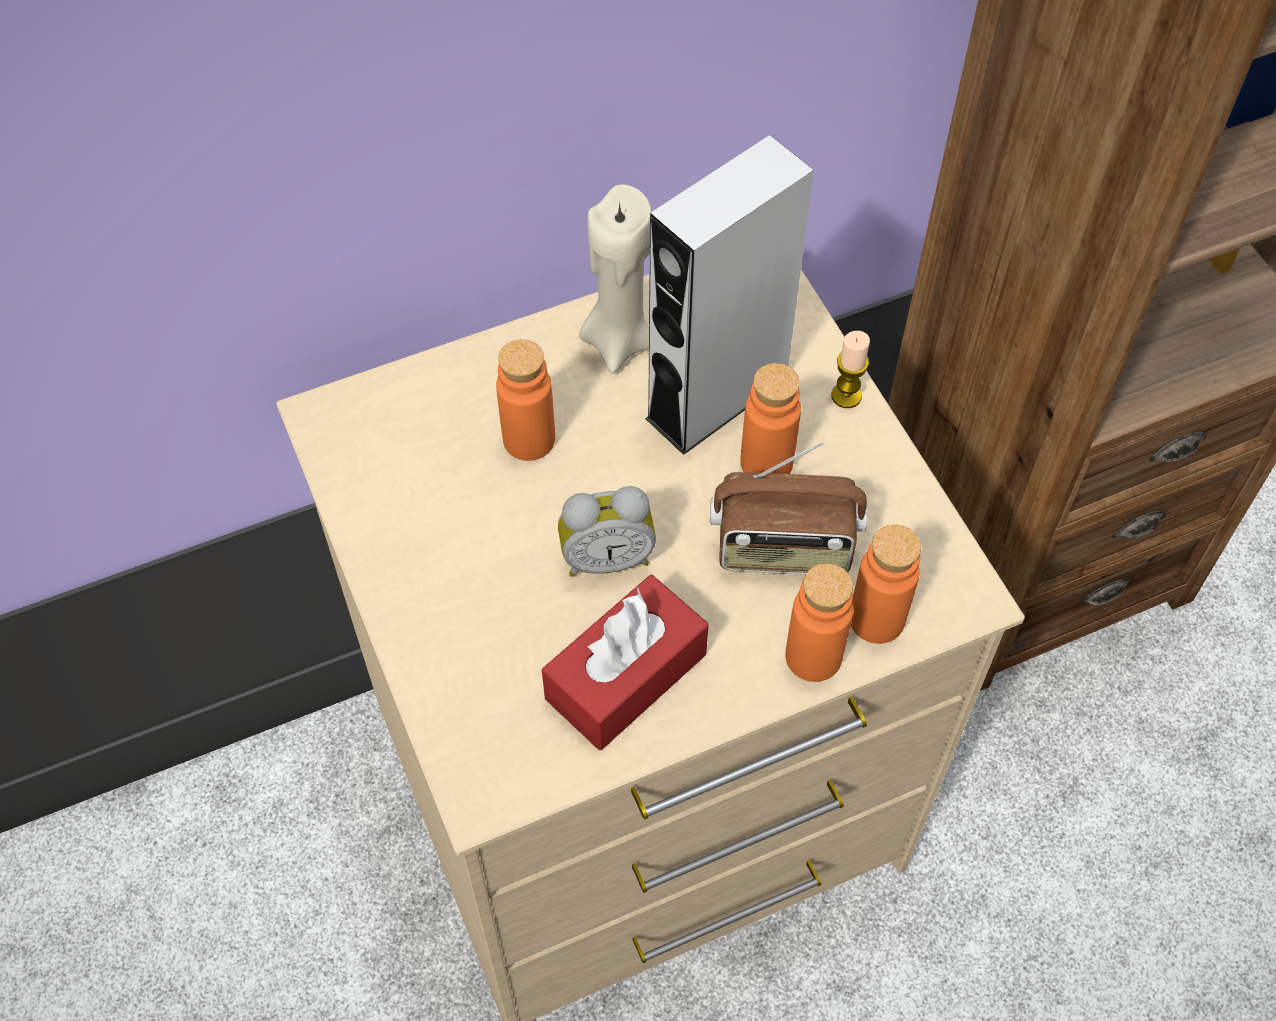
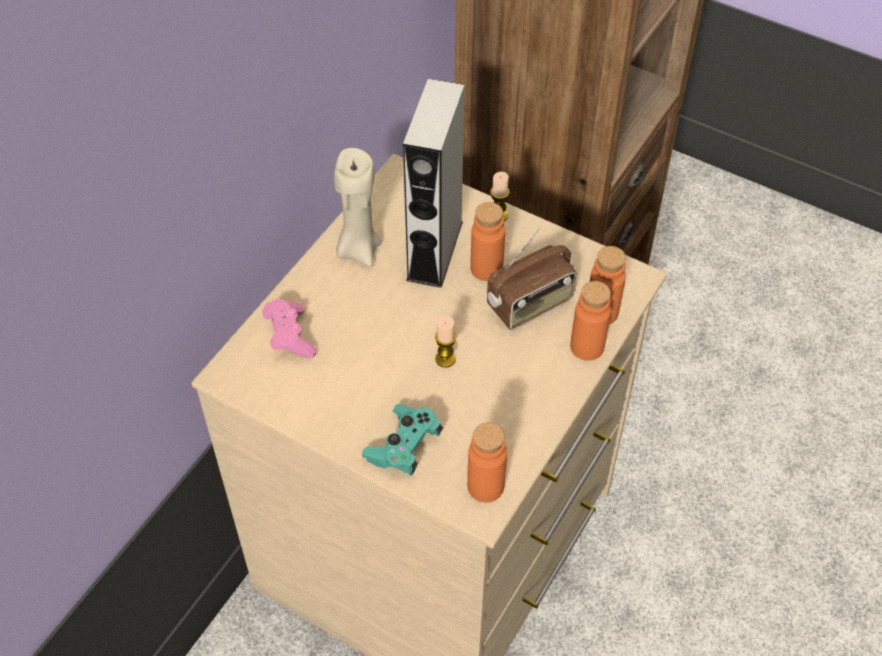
camera: 35 degrees left, 5 degrees down
orange bottle [496,339,555,461] -> orange bottle moved to [467,423,507,502]
red tissue box [542,575,709,750] -> none
alarm clock [558,486,656,577] -> candle [435,316,456,368]
none -> pink game controller [262,299,316,359]
none -> turquoise game controller [362,404,443,475]

